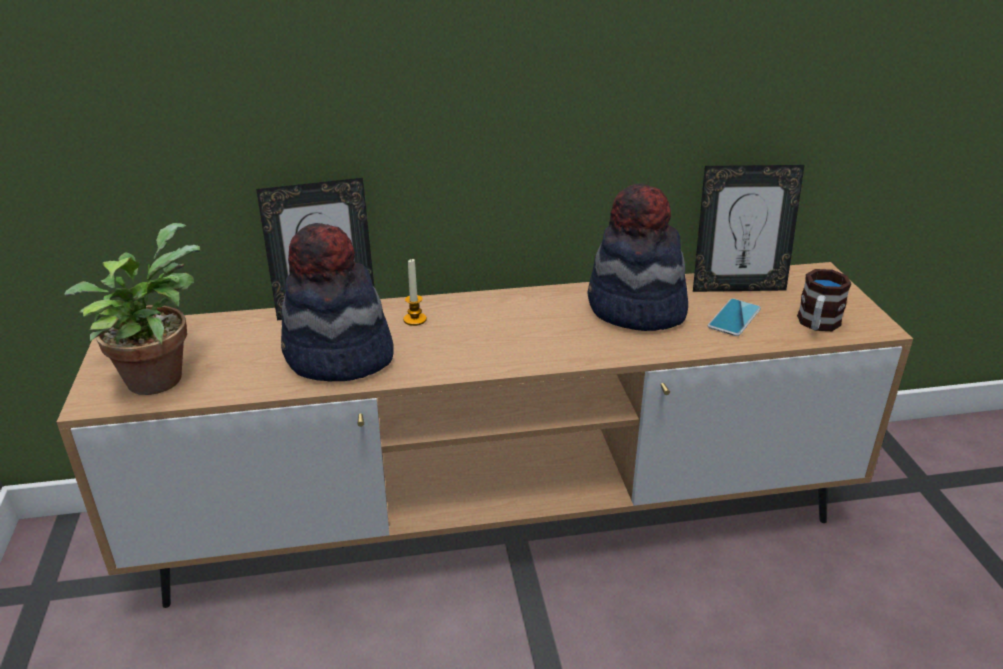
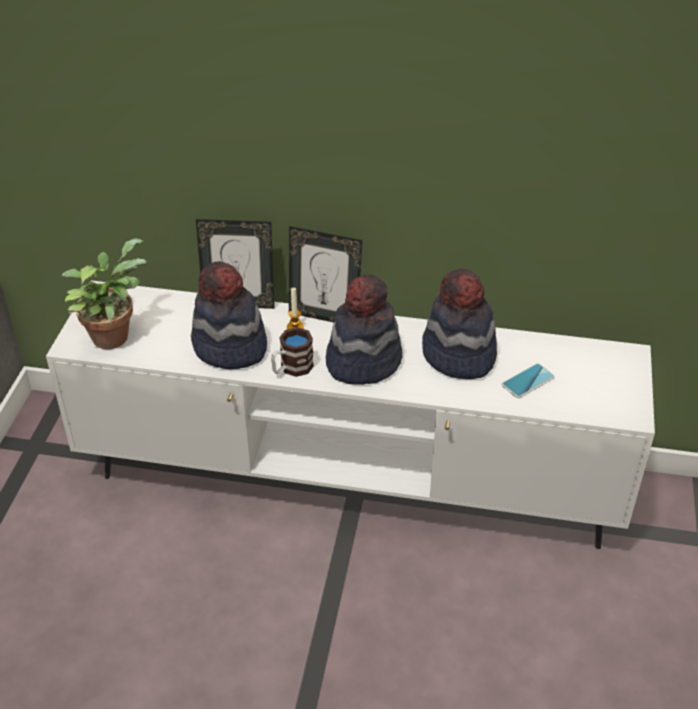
camera: 20 degrees right, 10 degrees up
brown tv stand [57,262,913,608] -> white tv stand [46,280,655,549]
picture frame [693,165,804,292] -> picture frame moved to [289,226,362,323]
mug [797,269,852,331] -> mug moved to [271,327,314,377]
none -> hat [326,274,402,385]

